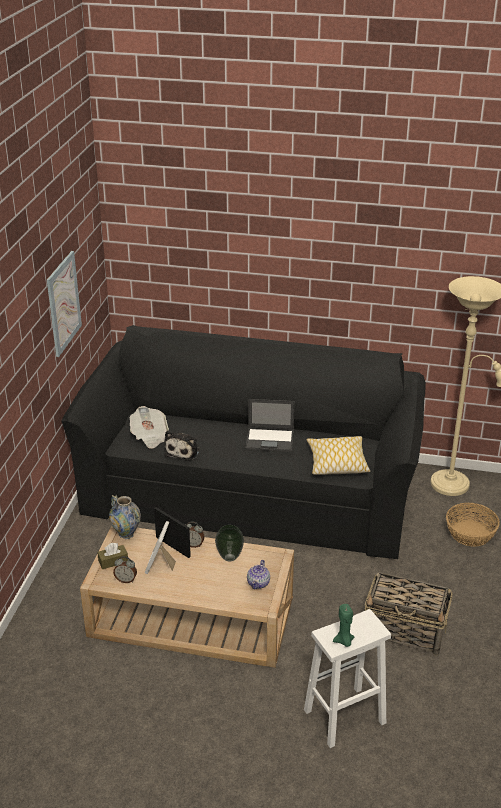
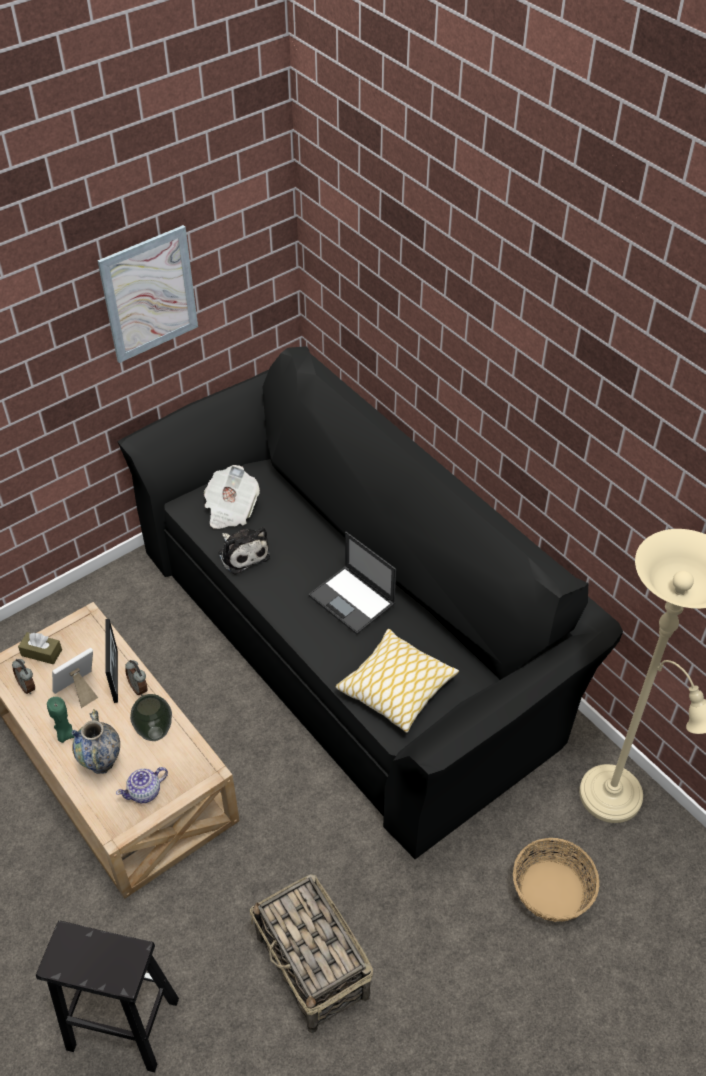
camera: 40 degrees right, 15 degrees up
vase [109,495,141,539] -> vase moved to [71,709,120,774]
plush toy [164,431,199,461] -> plush toy turned 90 degrees counterclockwise [218,527,270,574]
white stool [304,609,391,748] -> black stool [36,921,179,1073]
green candle [333,604,354,647] -> green candle moved to [47,697,74,743]

